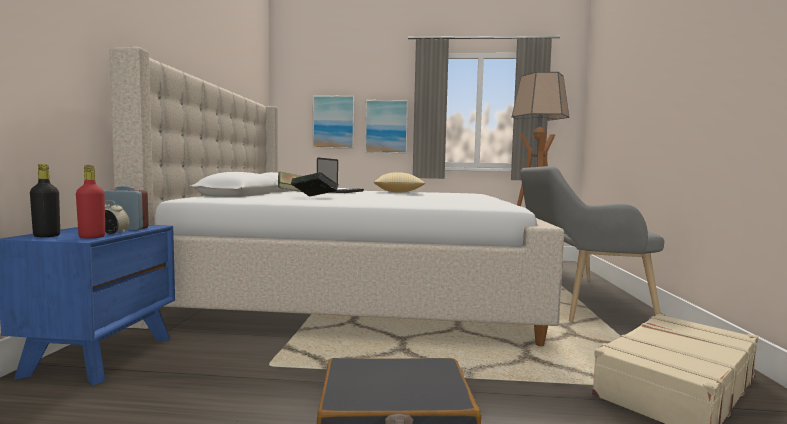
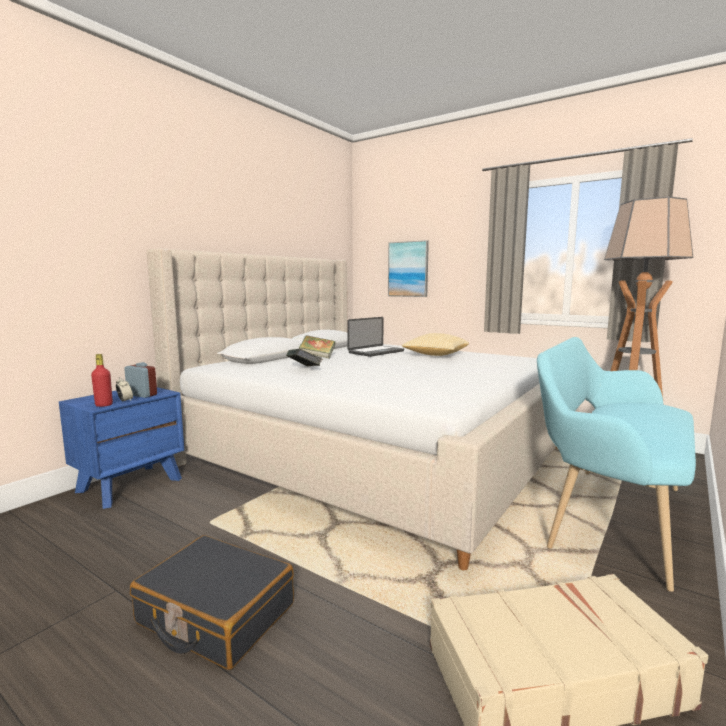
camera: 30 degrees right, 5 degrees up
black bottle [30,164,60,237] -> none
picture [365,100,408,153] -> none
grey bench [520,166,664,322] -> turquoise bench [537,337,696,592]

